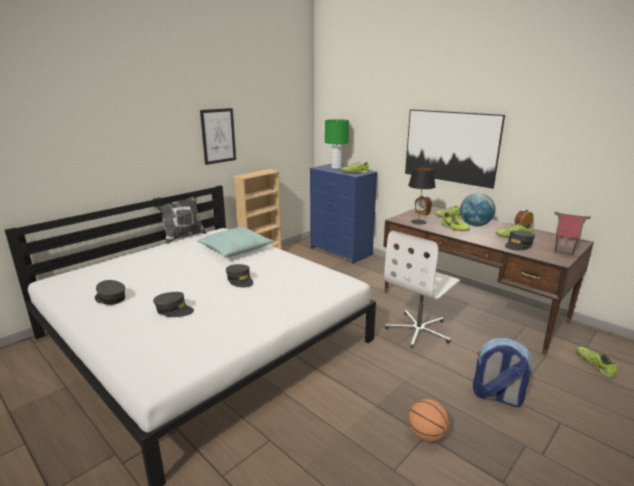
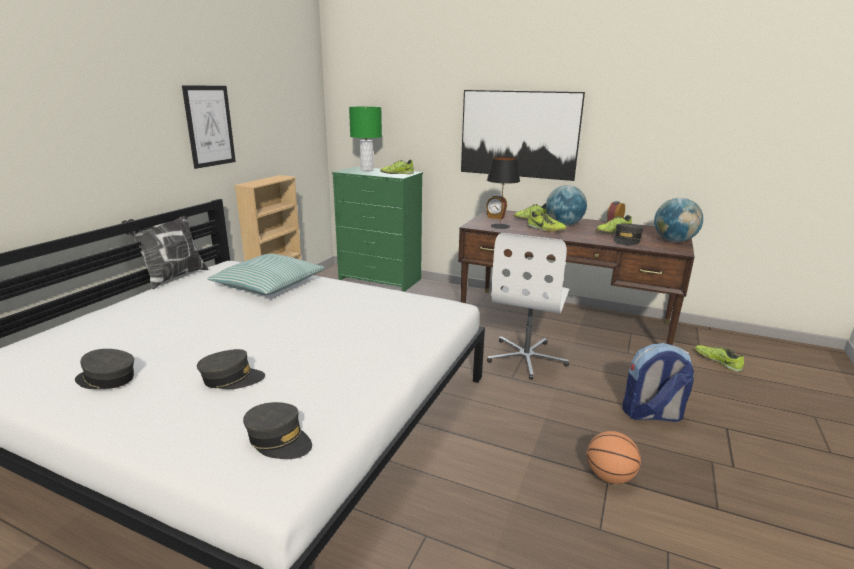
camera: 20 degrees left, 0 degrees up
grey cap [226,264,253,288] -> grey cap moved to [243,402,312,459]
blue dresser [309,164,378,264] -> green dresser [332,167,423,292]
toy house [554,212,591,255] -> globe [654,198,703,242]

